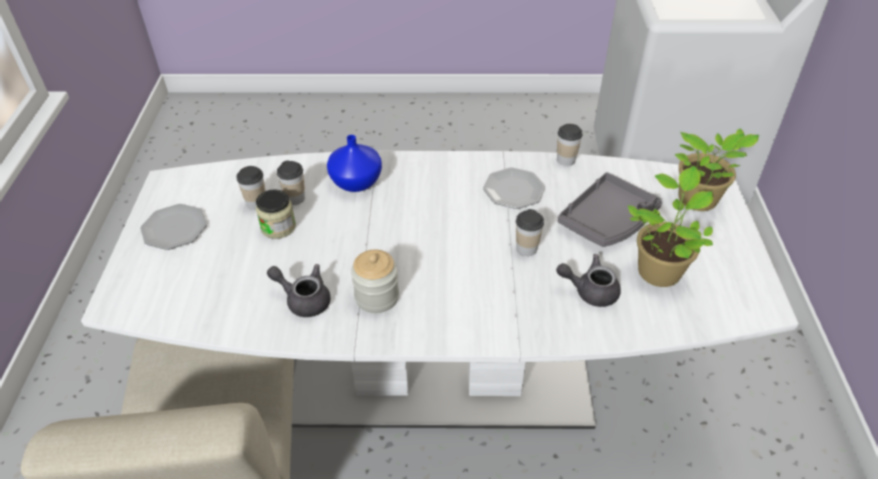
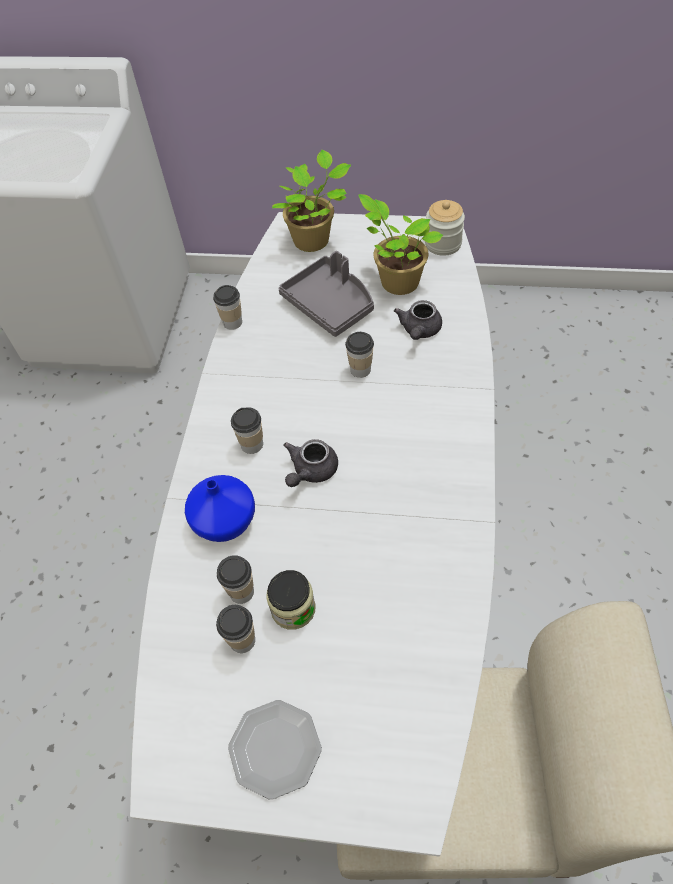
camera: 80 degrees left, 10 degrees up
grey teapot [267,264,330,317] -> grey teapot moved to [283,439,338,487]
jar [351,249,399,313] -> jar moved to [425,200,465,256]
plate [483,167,545,209] -> none
none -> cup [231,407,263,454]

